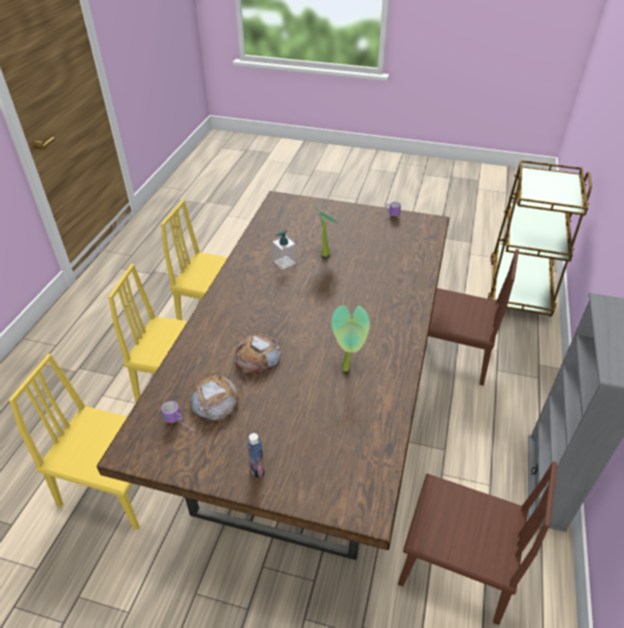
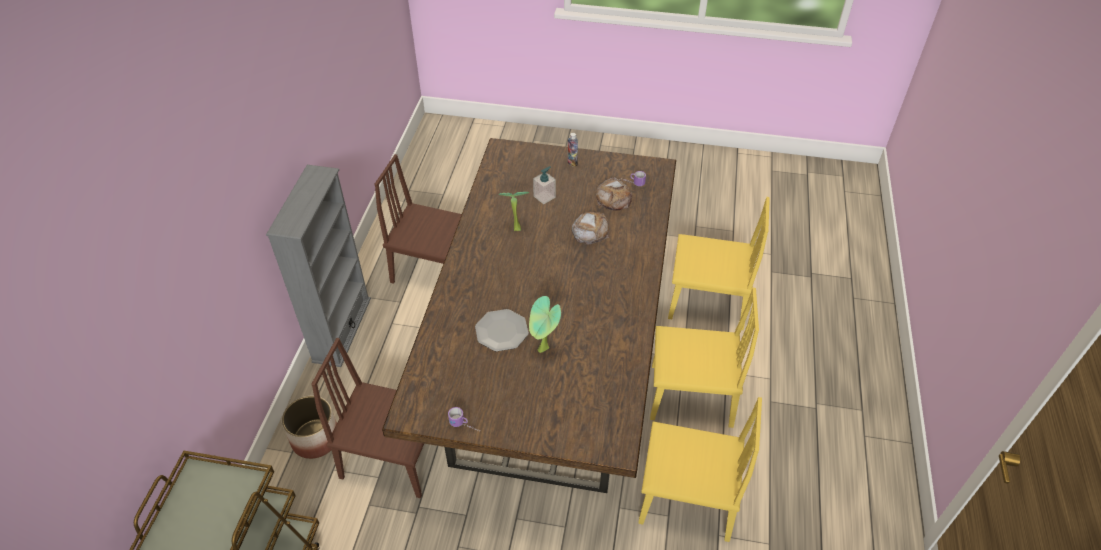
camera: 175 degrees right, 5 degrees up
soap dispenser [272,230,296,269] -> soap dispenser moved to [533,166,556,204]
none -> planter [282,396,337,459]
none -> plate [475,309,529,352]

